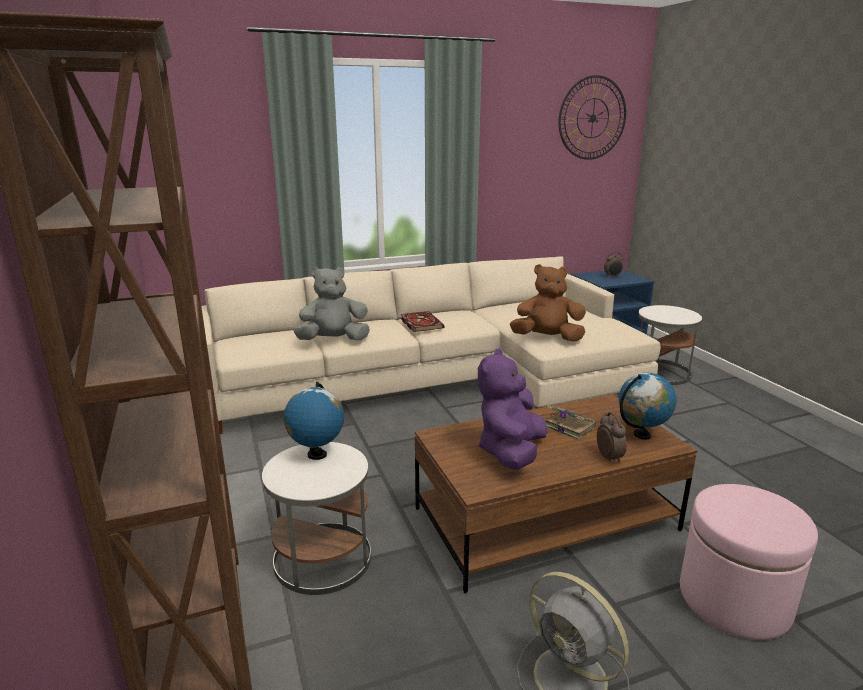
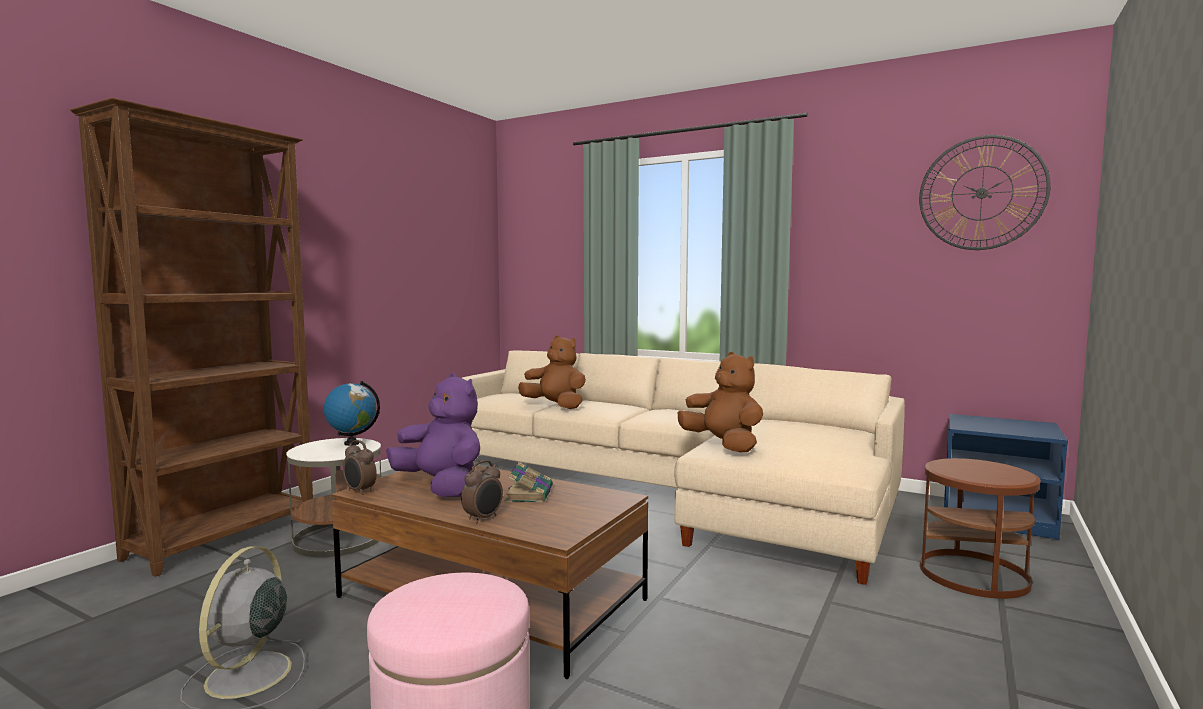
camera: 50 degrees right, 15 degrees down
grey plush toy [294,267,370,340] -> brown plush toy [518,335,586,409]
book [401,311,445,332] -> none
purple plush toy [478,348,548,470] -> purple plush toy turned 60 degrees clockwise [386,373,480,497]
alarm clock [604,252,623,277] -> alarm clock moved to [343,440,377,495]
globe [619,373,676,440] -> none
white side table [639,305,702,385] -> brown side table [920,458,1041,599]

